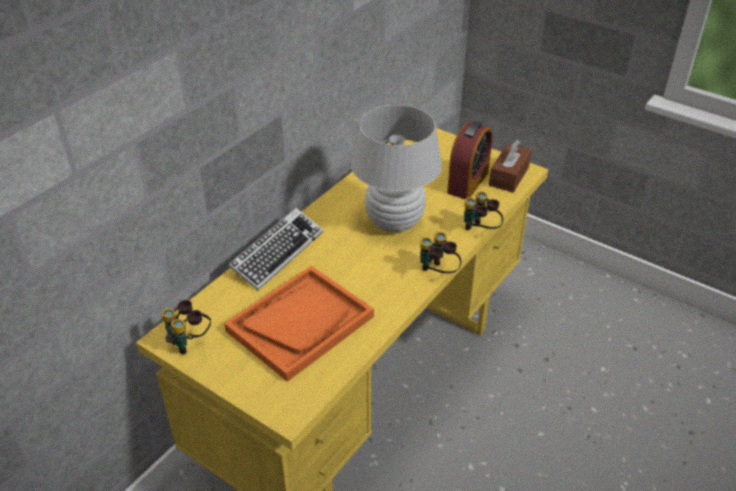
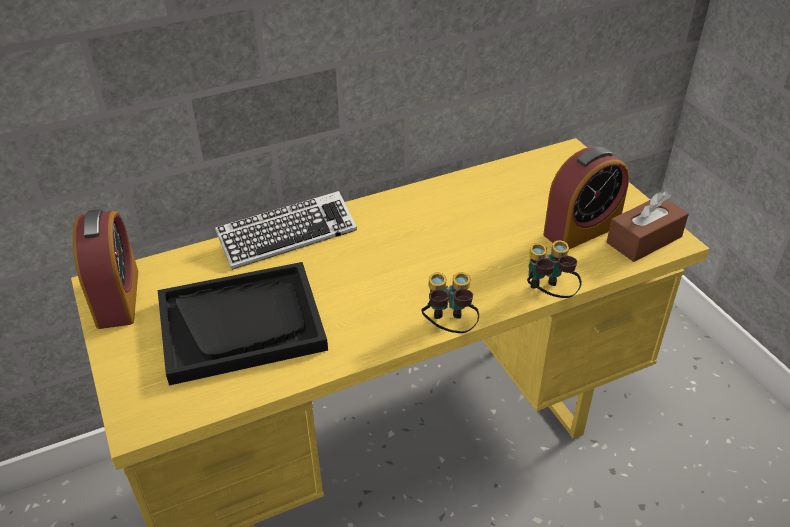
camera: 30 degrees right, 0 degrees up
binoculars [161,300,211,354] -> alarm clock [73,209,138,329]
orange tray [224,266,374,382] -> black tray [158,262,328,386]
white table lamp [351,105,442,232] -> none

